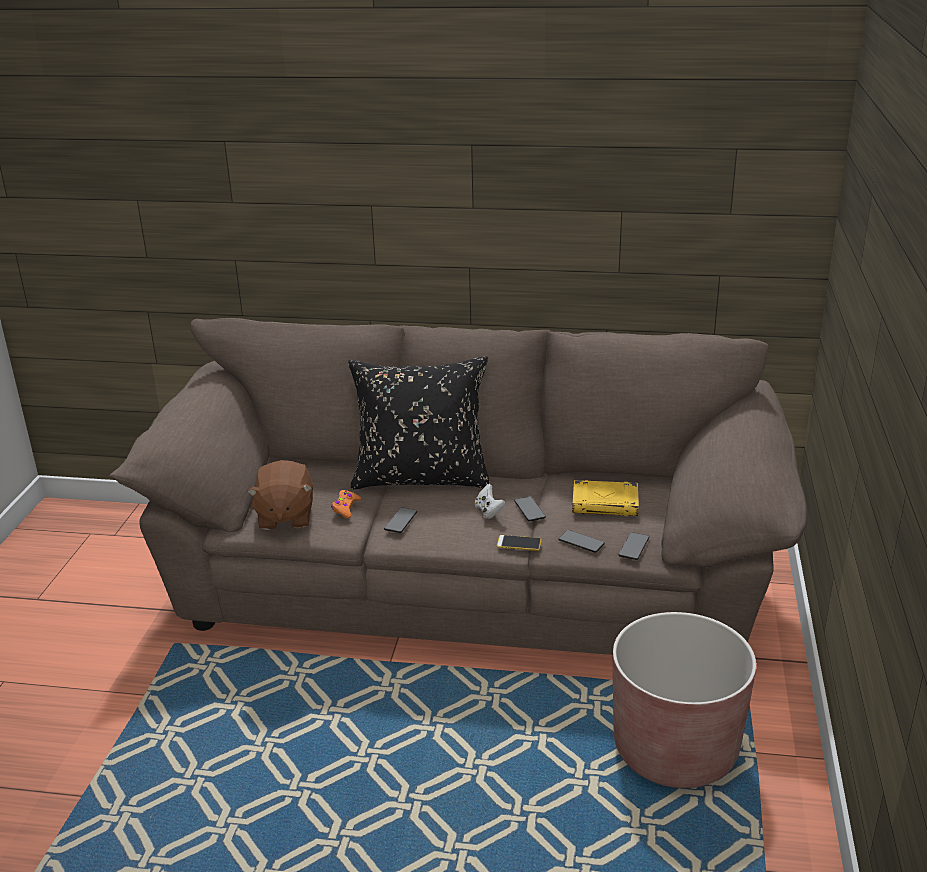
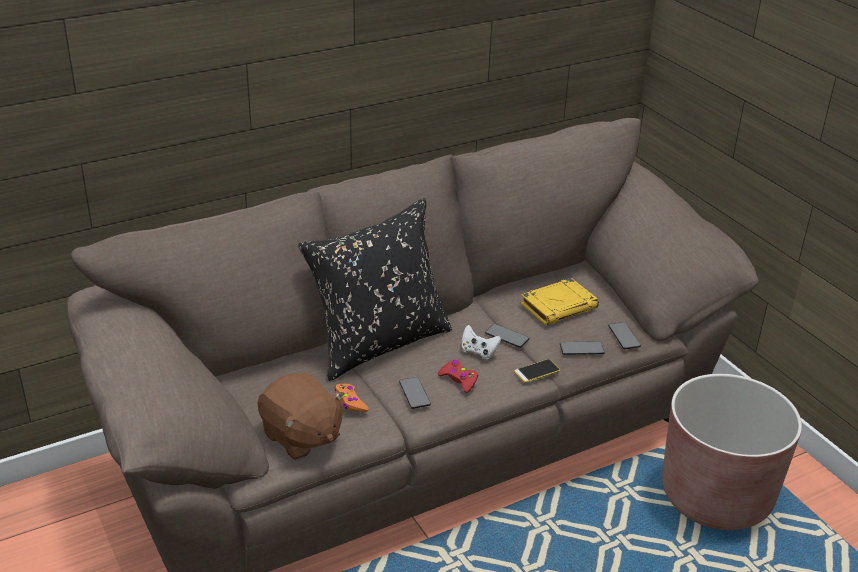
camera: 40 degrees left, 5 degrees up
none -> red game controller [438,360,478,393]

